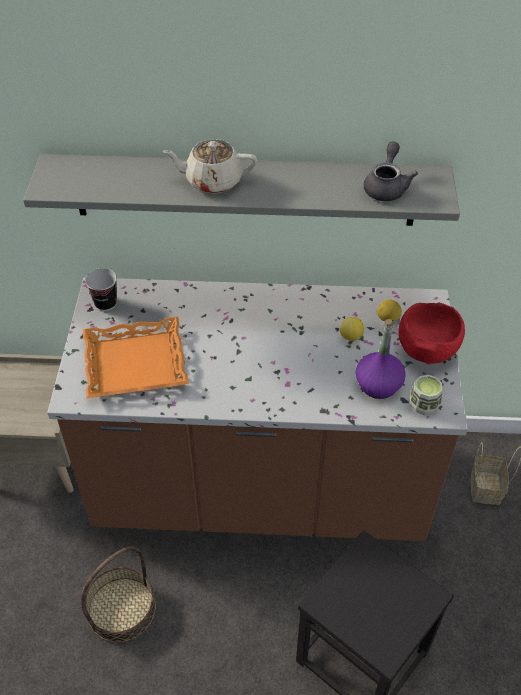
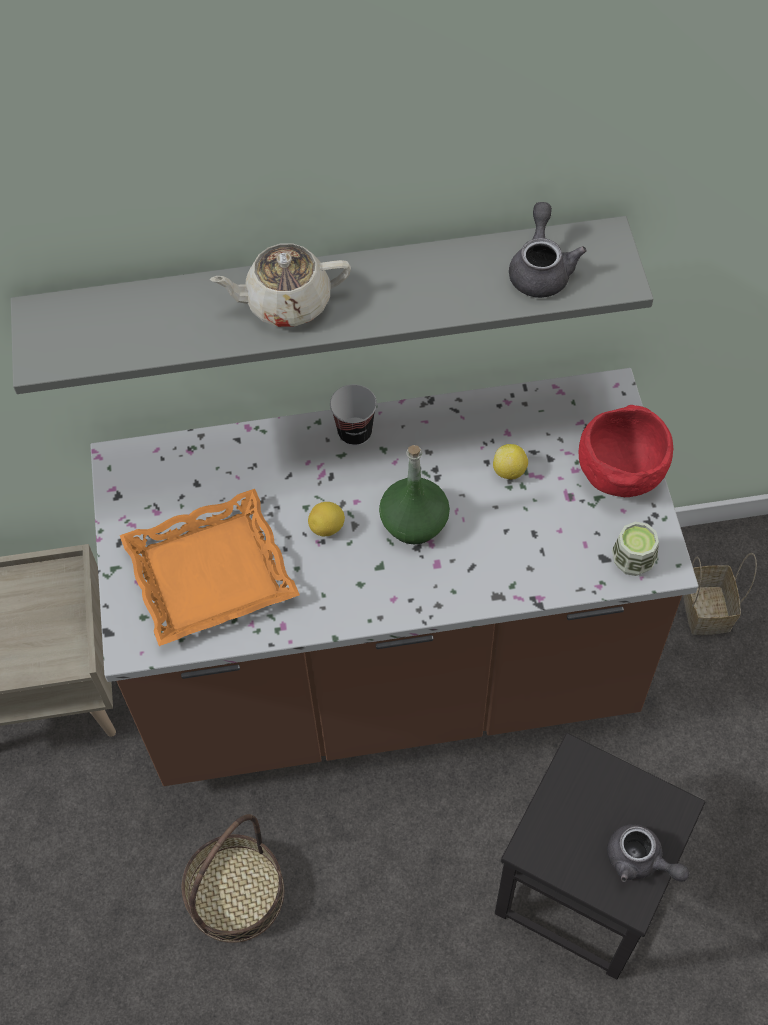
camera: 10 degrees left, 10 degrees up
cup [85,268,117,311] -> cup moved to [330,384,377,446]
purple bottle [355,319,406,399] -> none
lemon [377,299,402,321] -> lemon moved to [308,502,345,536]
none -> green bottle [379,445,450,544]
none -> grey teapot [607,824,689,882]

